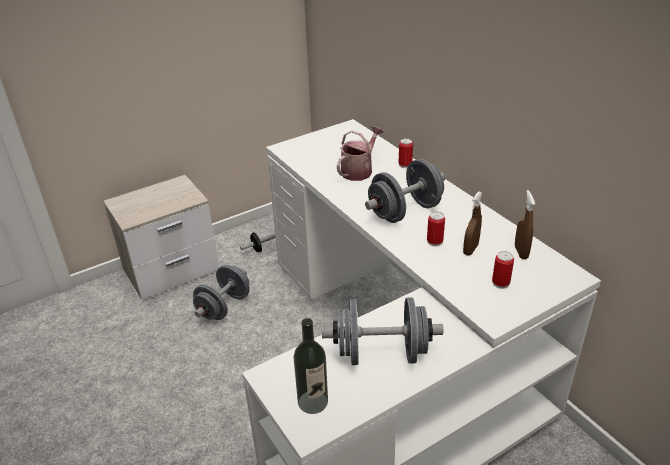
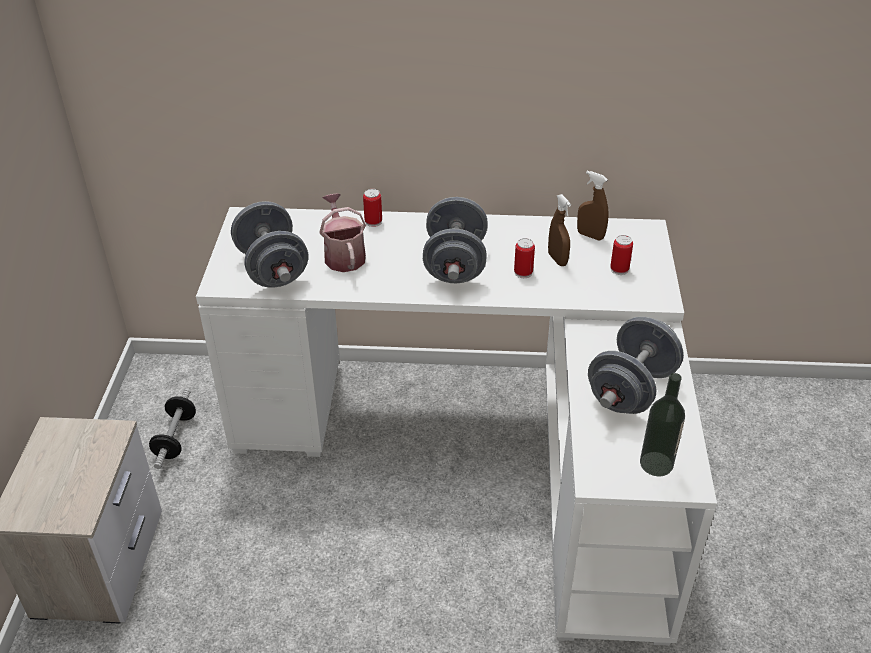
camera: 55 degrees left, 5 degrees up
grey dumbbell [193,265,250,320] -> grey dumbbell moved to [231,201,308,288]

